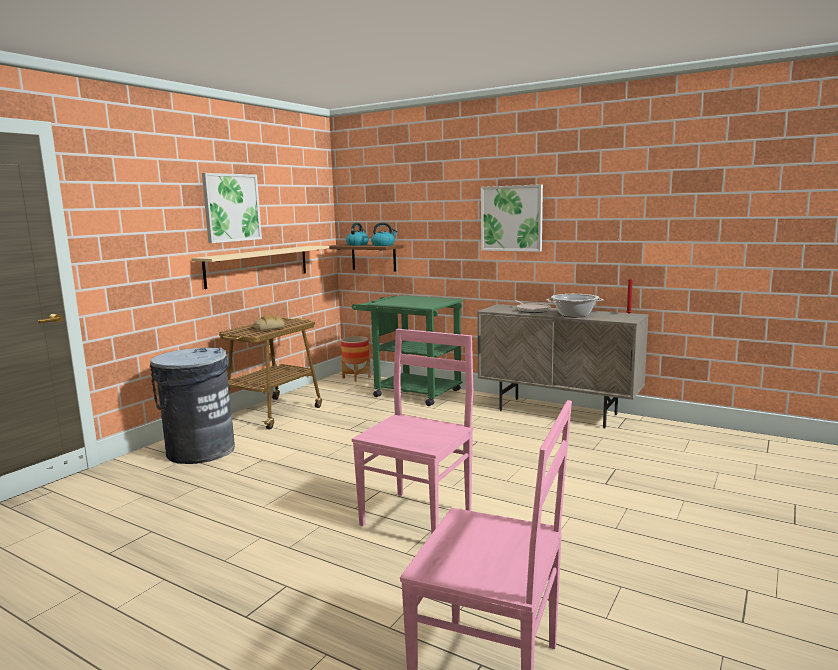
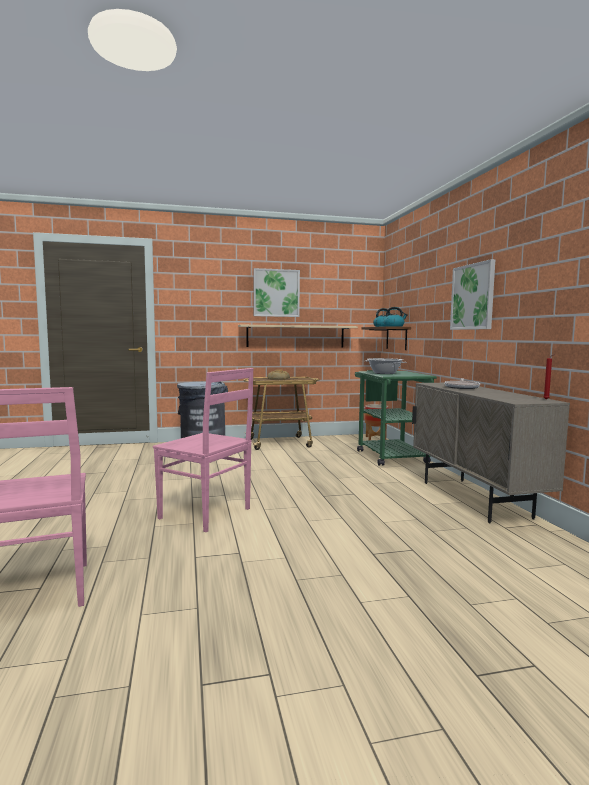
camera: 45 degrees right, 5 degrees down
pink chair [352,329,473,534] -> pink chair turned 45 degrees clockwise [153,368,253,532]
cooking pot [547,294,604,317] -> cooking pot moved to [364,358,406,374]

